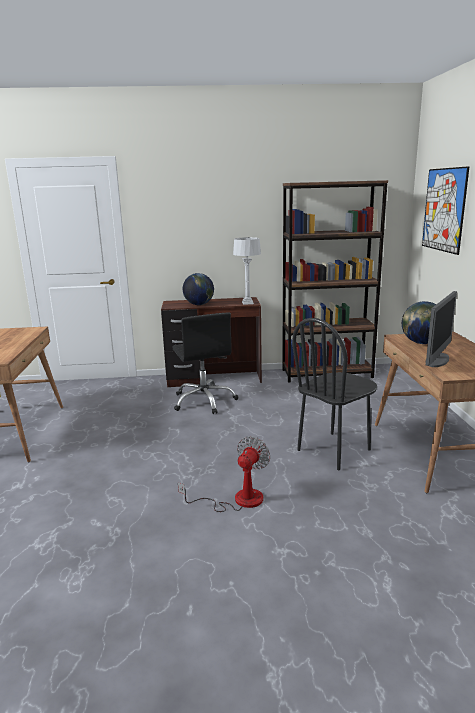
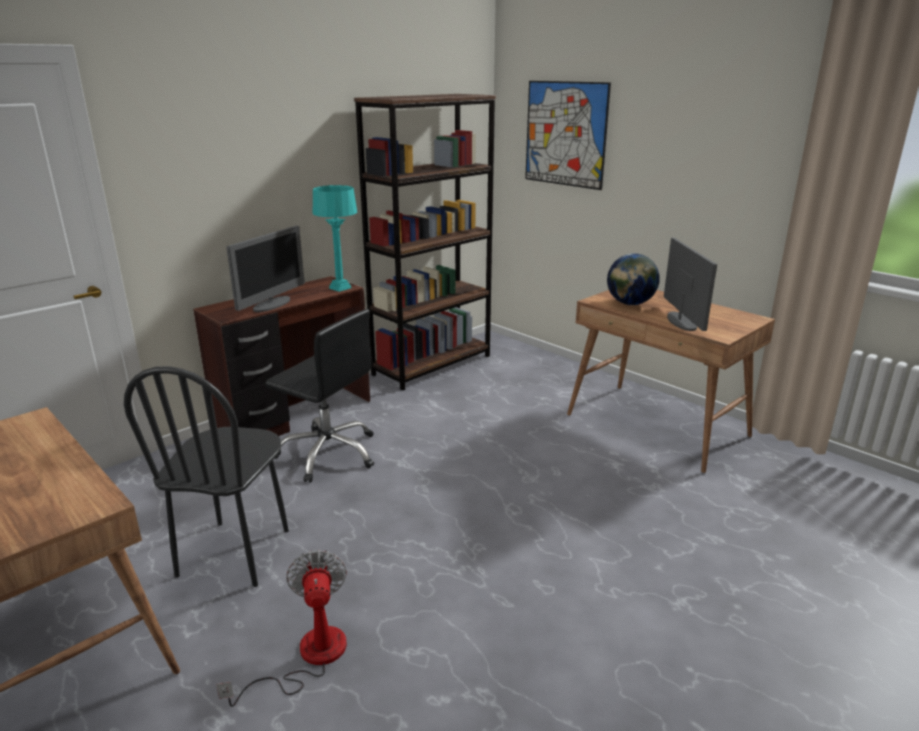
camera: 40 degrees left, 5 degrees up
fan [178,436,270,512] -> fan moved to [216,550,347,707]
globe [183,273,214,305] -> monitor [226,226,305,312]
grey table lamp [233,237,261,305] -> turquoise table lamp [313,185,357,292]
black chair [292,318,377,470] -> black chair moved to [124,366,289,587]

